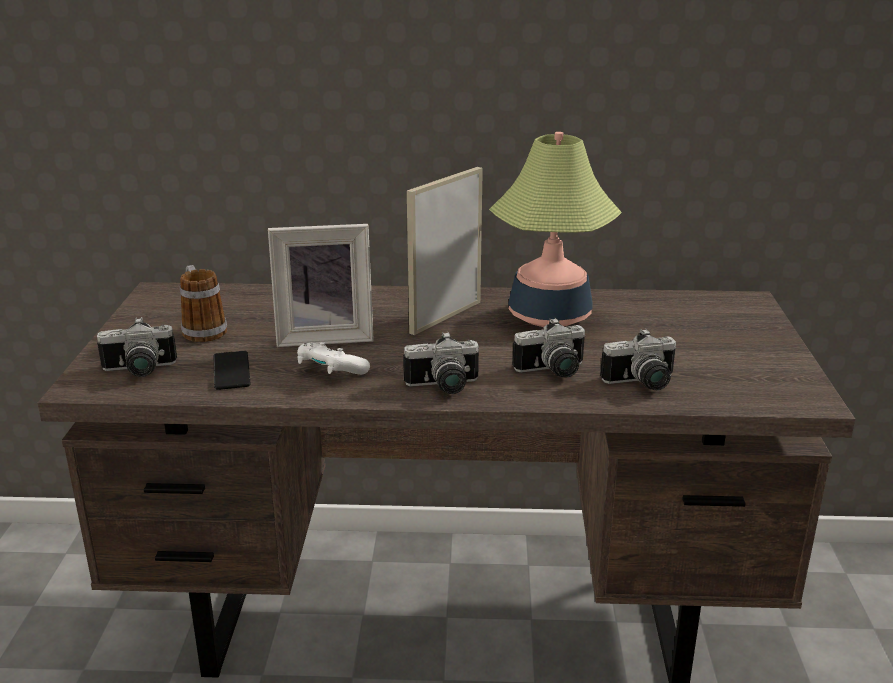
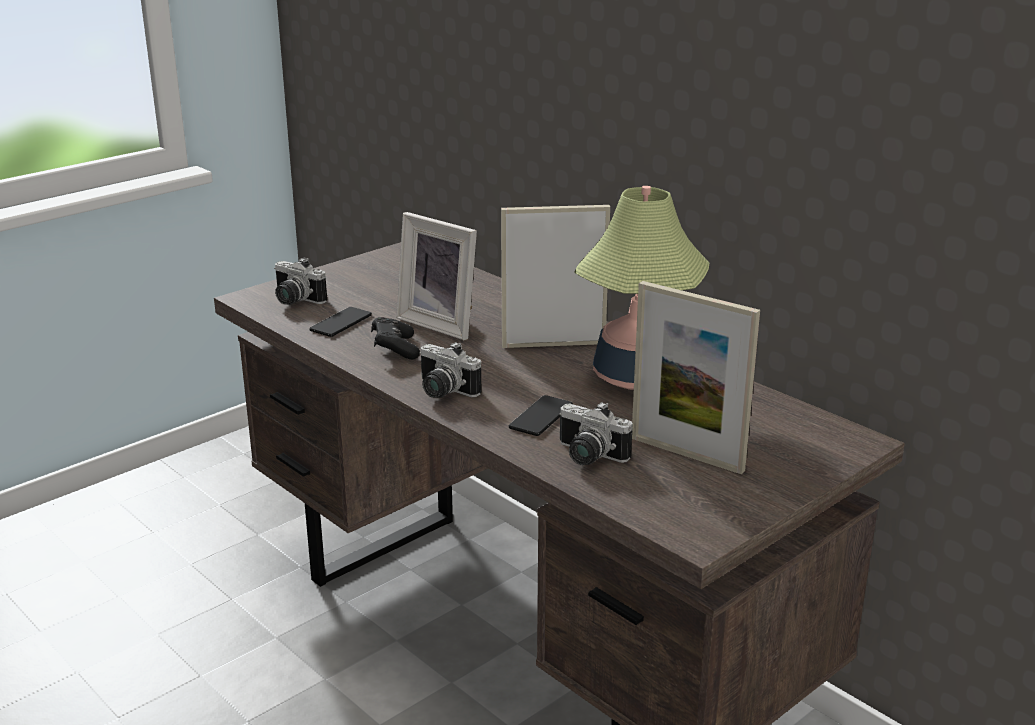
camera: 45 degrees right, 0 degrees up
mug [180,265,227,342] -> none
white game controller [297,342,370,375] -> black game controller [371,317,420,360]
camera [512,318,585,378] -> phone [509,395,573,436]
none -> picture frame [632,281,760,474]

